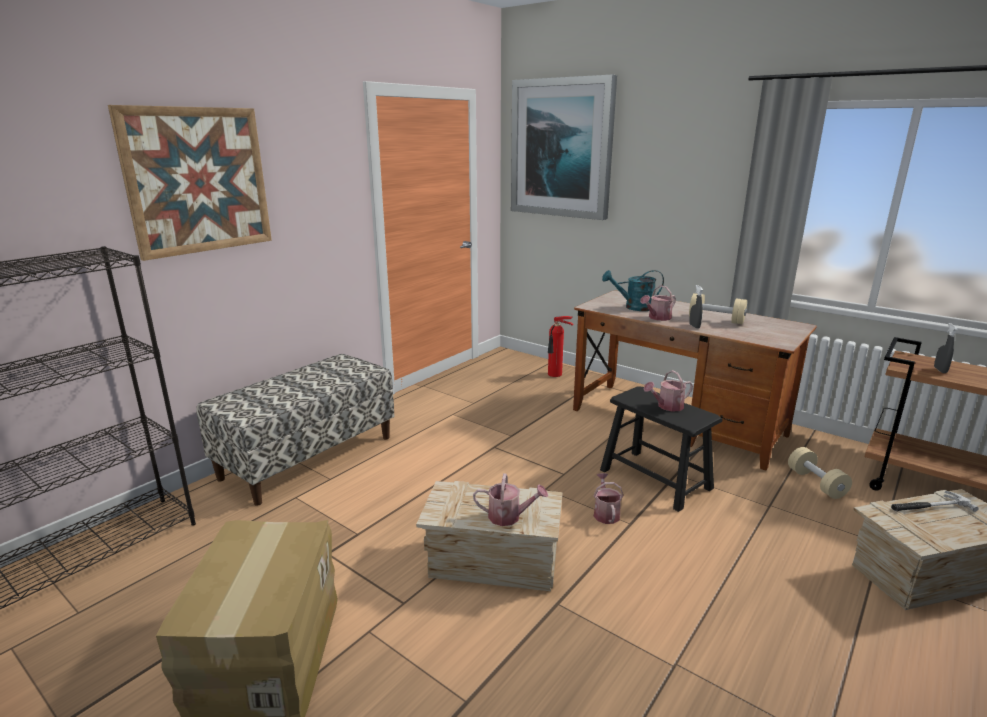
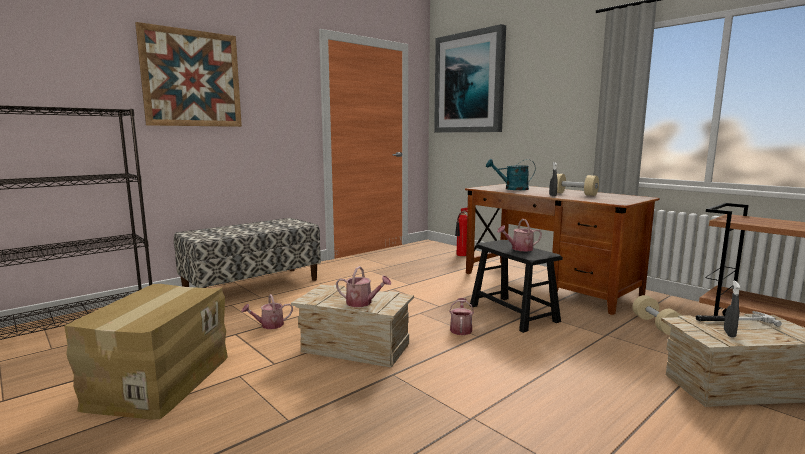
camera: 10 degrees right, 10 degrees down
watering can [640,285,676,321] -> watering can moved to [241,294,293,329]
grey spray bottle [934,323,957,373] -> grey spray bottle moved to [724,280,740,337]

